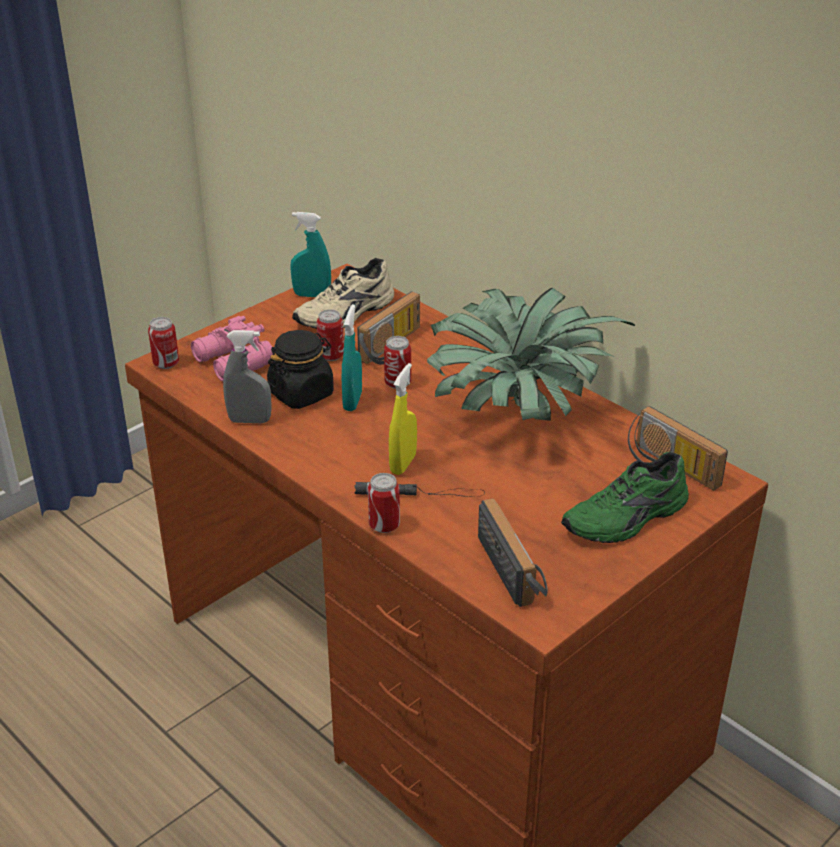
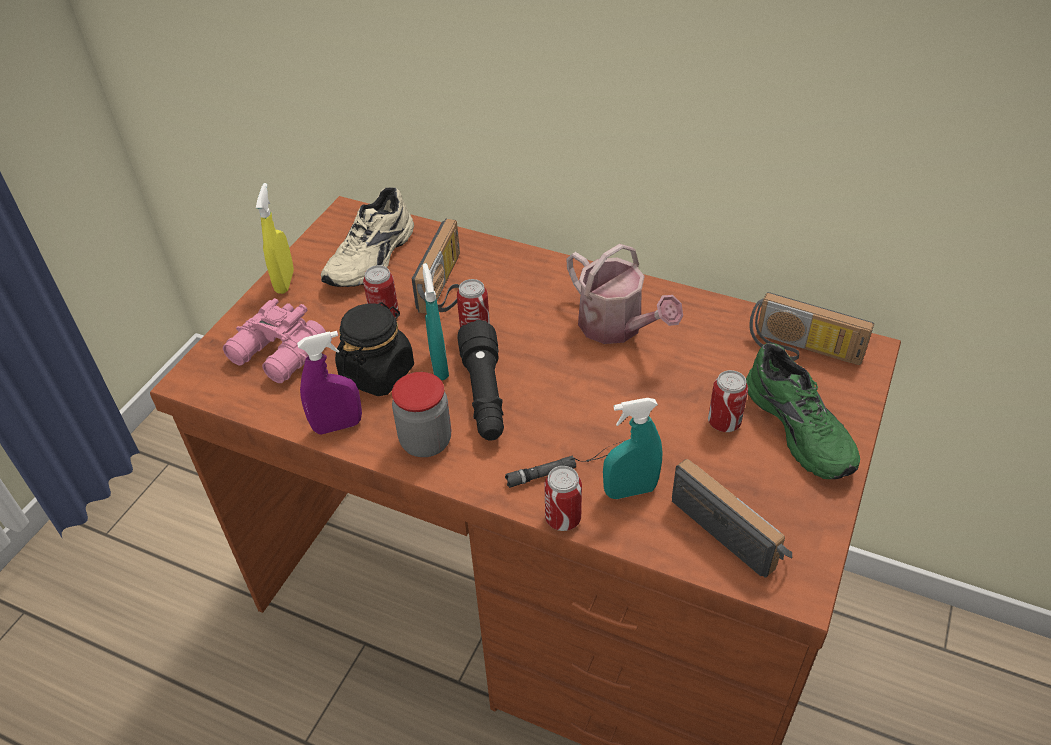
camera: 20 degrees left, 10 degrees up
can [148,317,179,369] -> can moved to [708,370,748,432]
grey spray bottle [223,330,272,423] -> purple spray bottle [297,331,362,434]
turquoise spray bottle [290,212,331,297] -> turquoise spray bottle moved to [603,398,663,499]
yellow spray bottle [389,363,417,475] -> yellow spray bottle moved to [256,183,294,294]
potted plant [427,288,635,421] -> watering can [566,244,683,344]
green shoe [561,451,689,543] -> green shoe turned 60 degrees counterclockwise [746,343,860,479]
none -> jar [392,372,451,457]
none -> black flashlight [457,320,504,441]

